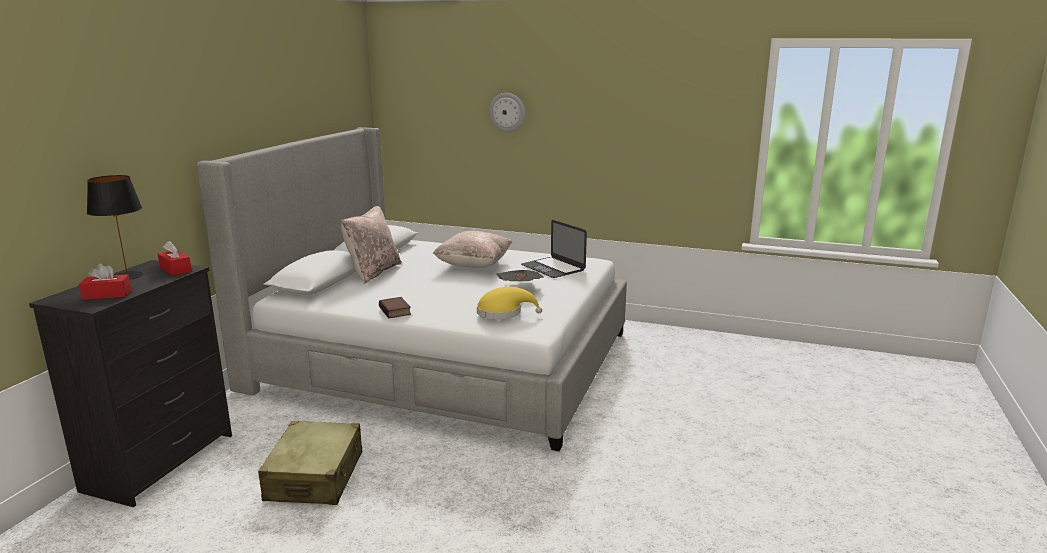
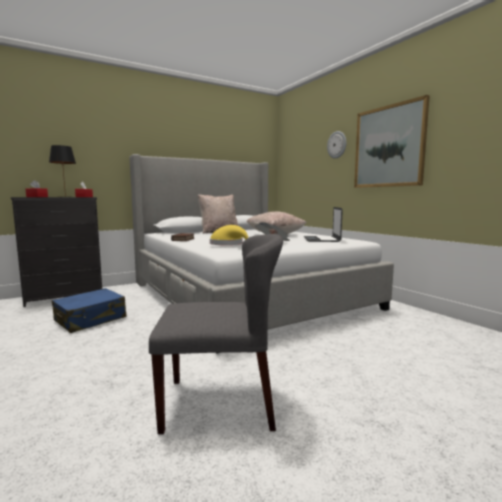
camera: 40 degrees right, 10 degrees down
beige suitcase [258,421,362,505] -> blue suitcase [52,288,126,333]
none -> grey chair [149,234,283,434]
none -> picture [354,95,430,188]

